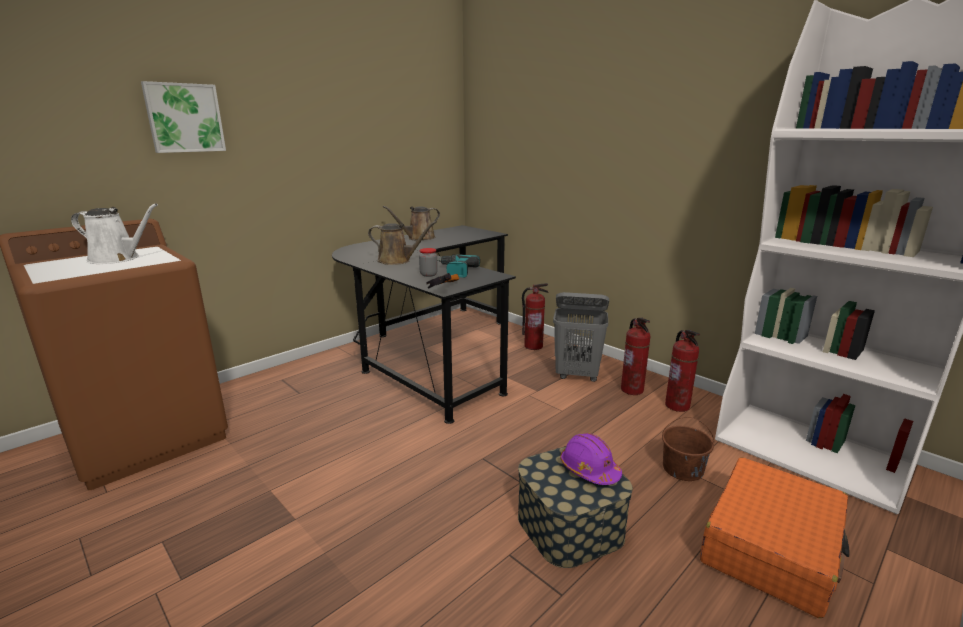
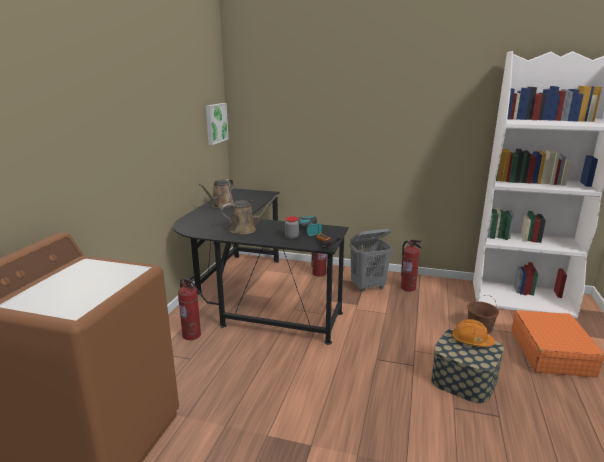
camera: 30 degrees left, 0 degrees up
white watering can [71,203,158,264] -> none
picture [141,81,226,153] -> picture moved to [206,103,229,145]
purple hard hat [560,433,622,485] -> orange hard hat [452,319,495,347]
fire extinguisher [665,330,700,412] -> fire extinguisher moved to [178,278,201,340]

